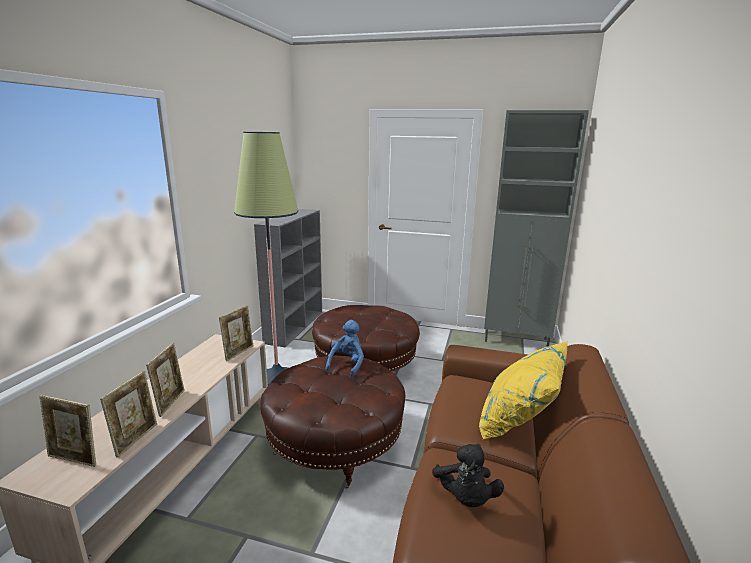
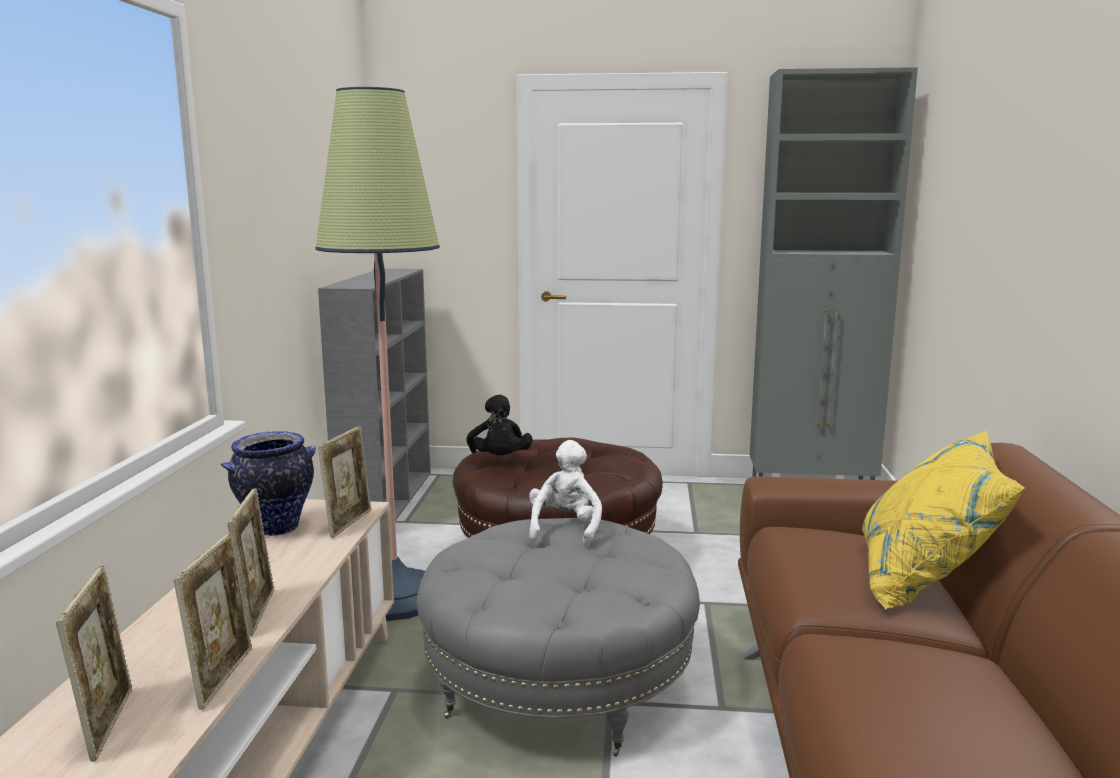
camera: 10 degrees left, 5 degrees down
picture frame [39,395,96,467] -> picture frame turned 105 degrees counterclockwise [56,566,132,762]
brown ottoman [260,356,405,489] -> grey ottoman [416,518,700,756]
blue plush toy [326,320,364,377] -> white plush toy [529,440,602,546]
black plush toy [432,444,504,507] -> black plush toy moved to [467,395,533,455]
none -> vase [221,431,316,536]

